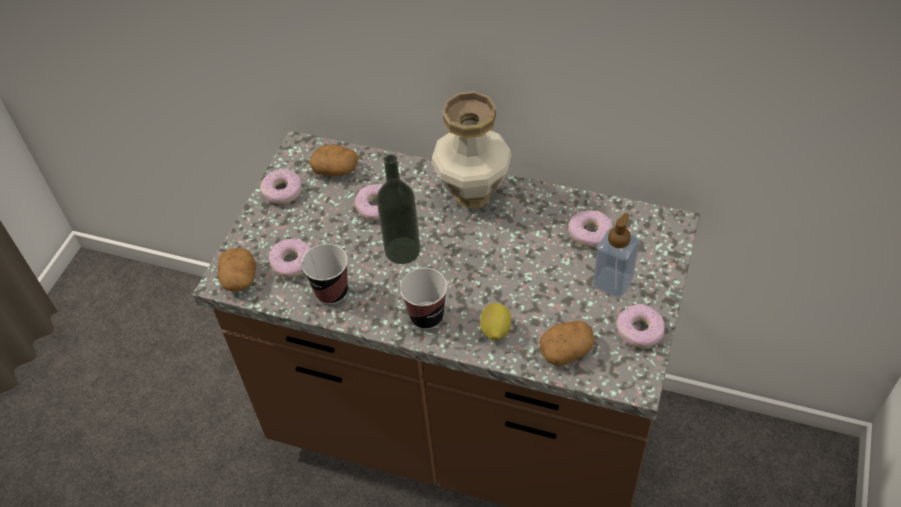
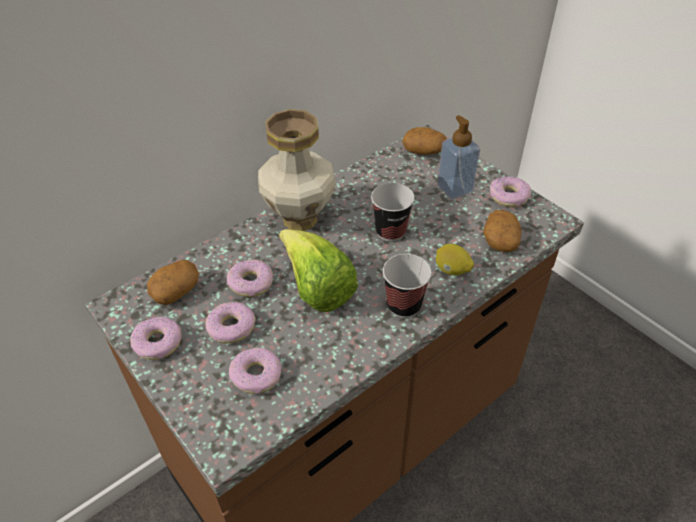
camera: 60 degrees left, 5 degrees down
potato [218,248,256,291] -> potato moved to [402,127,447,155]
cup [301,244,348,304] -> cup moved to [371,183,415,241]
bottle [377,154,420,264] -> lettuce [279,229,358,312]
donut [568,210,613,247] -> donut moved to [205,302,256,344]

